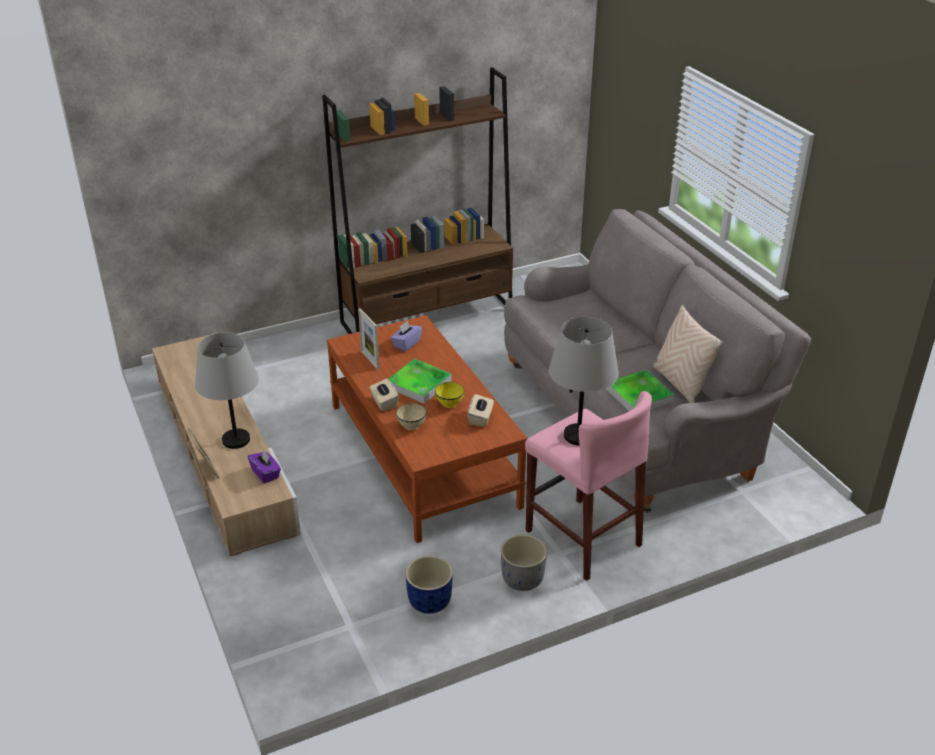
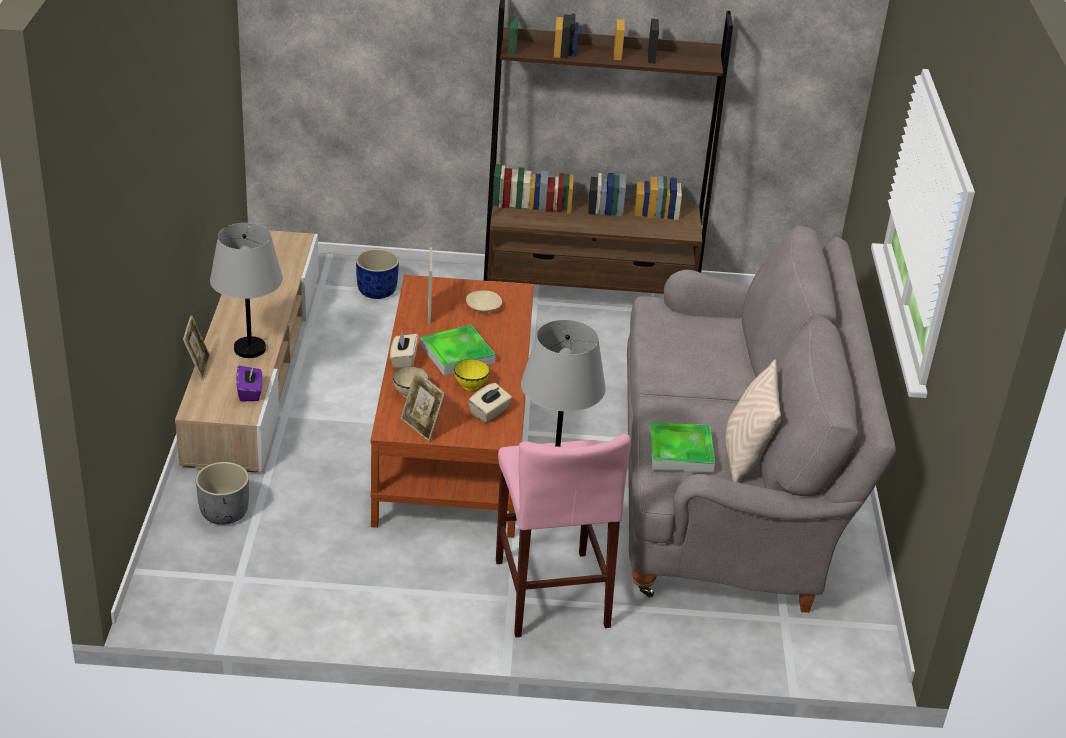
camera: 25 degrees right, 0 degrees up
purple tissue box [391,321,422,351] -> beige bowl [466,290,502,313]
blue planter [405,556,453,614] -> blue planter moved to [356,249,399,299]
grey planter [501,535,547,591] -> grey planter moved to [196,462,249,525]
none -> picture frame [400,371,445,442]

